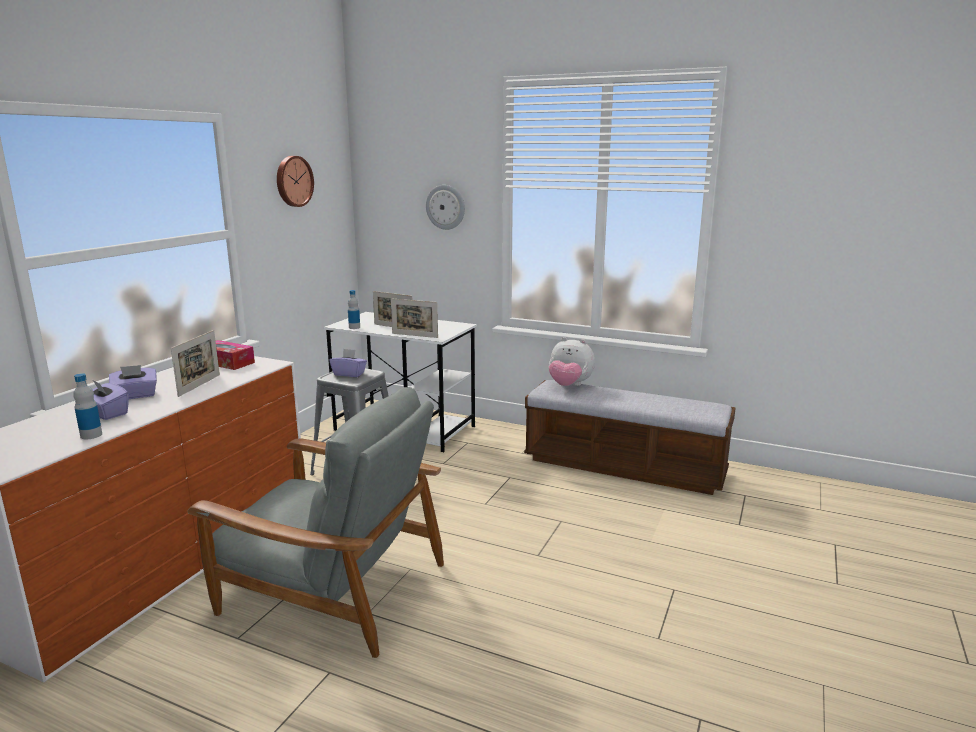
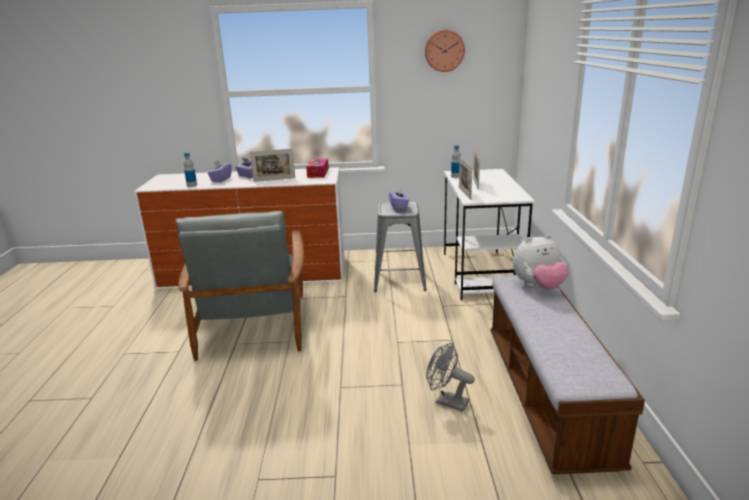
camera: 65 degrees right, 5 degrees up
wall clock [426,185,465,230] -> none
plush toy [549,337,595,386] -> plush toy turned 105 degrees counterclockwise [512,234,569,290]
none -> grey fan [426,342,474,412]

